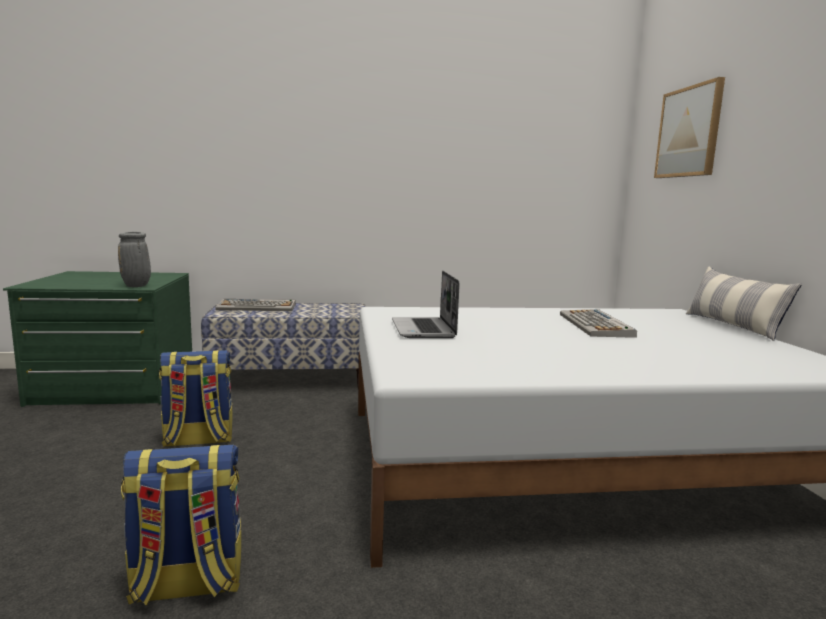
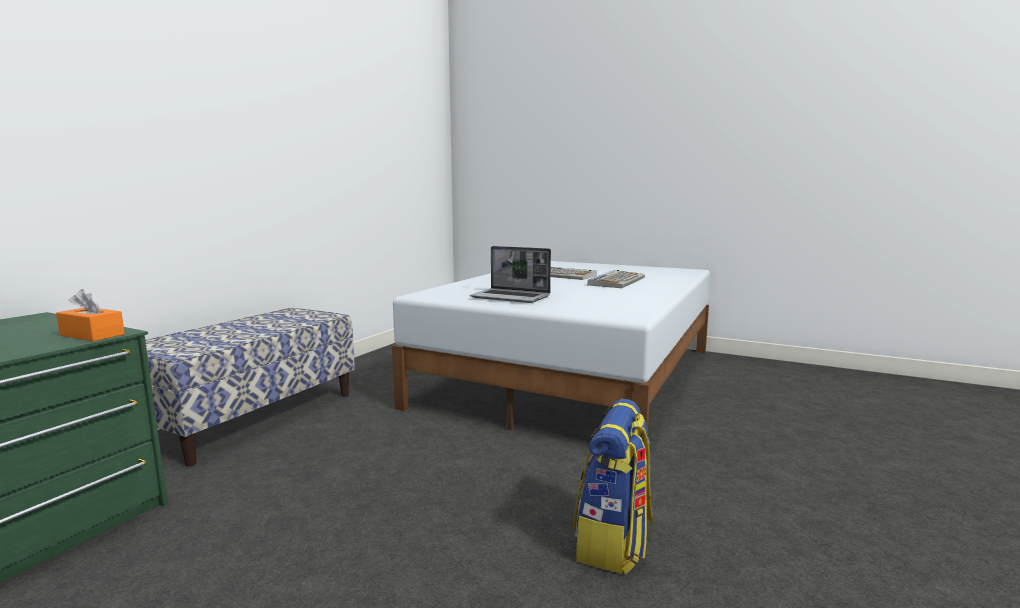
camera: 55 degrees left, 0 degrees up
grey vase [118,232,151,287] -> orange tissue box [56,289,125,341]
backpack [159,350,232,447] -> none
keyboard [215,299,296,311] -> keyboard moved to [587,270,645,288]
picture [654,77,725,178] -> none
pillow [686,267,802,341] -> none

